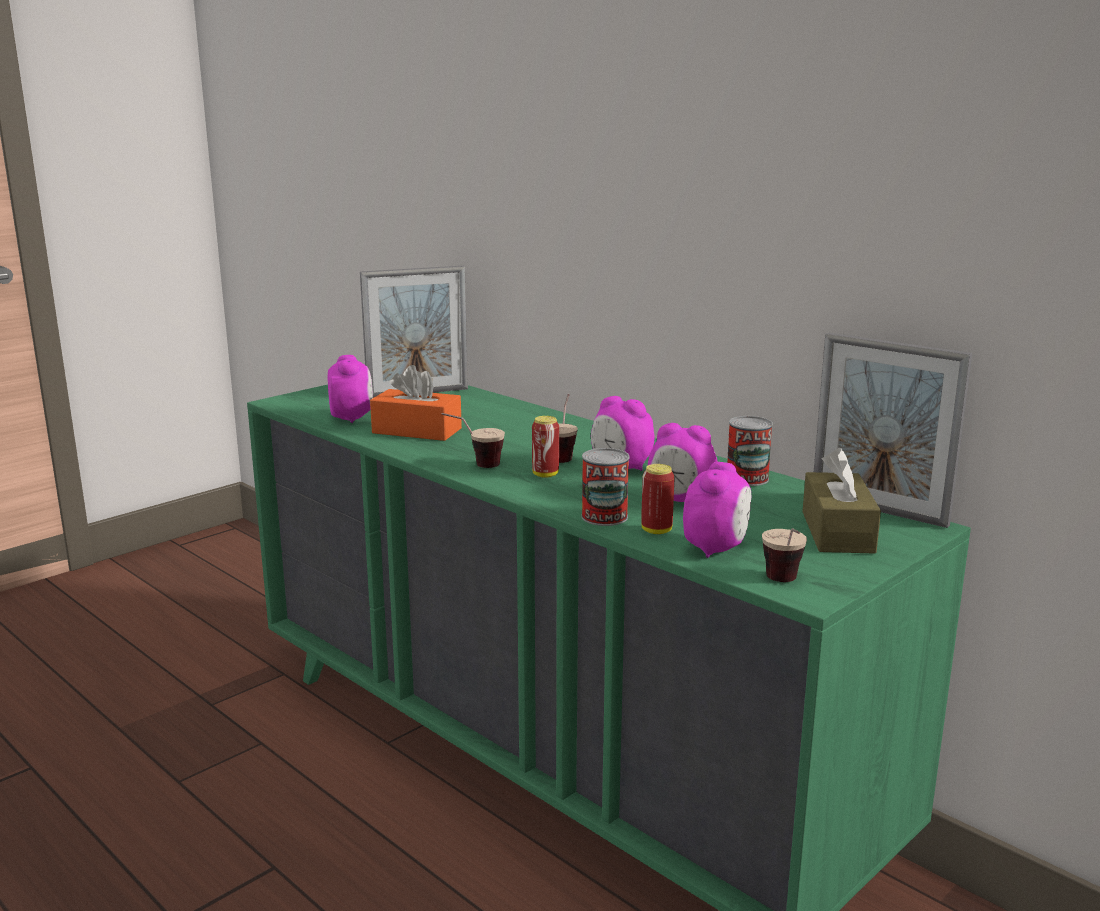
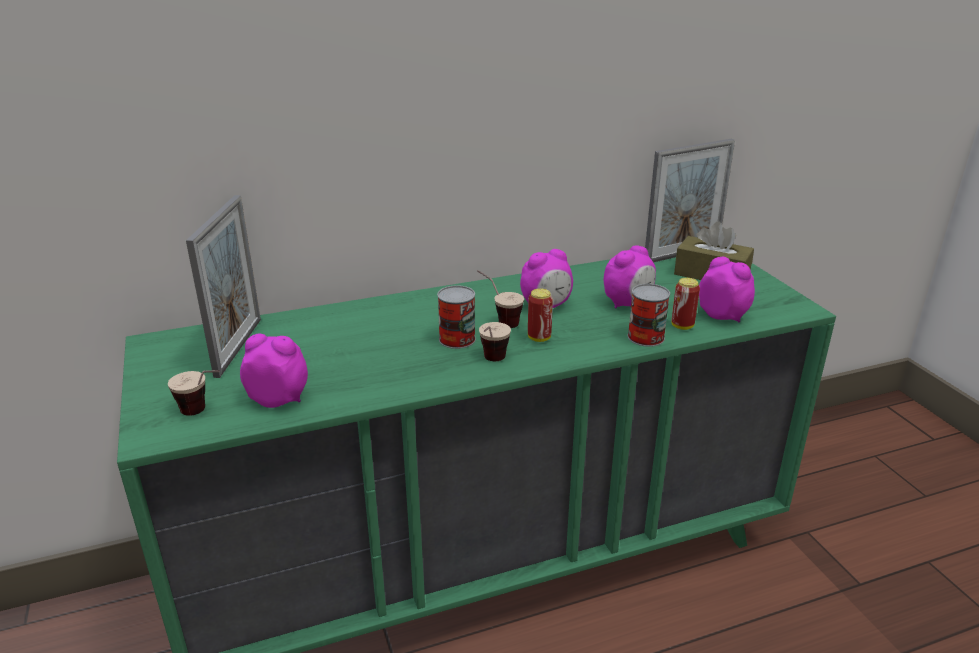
camera: 65 degrees left, 10 degrees up
orange tissue box [370,365,462,441] -> none
can [727,416,773,486] -> can moved to [437,285,476,349]
cup [762,528,807,582] -> cup moved to [168,370,220,416]

